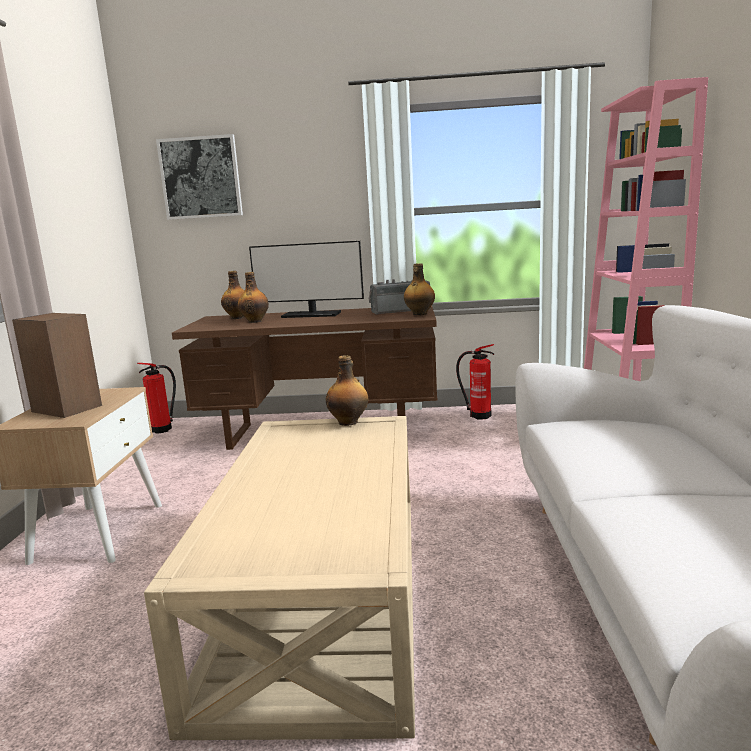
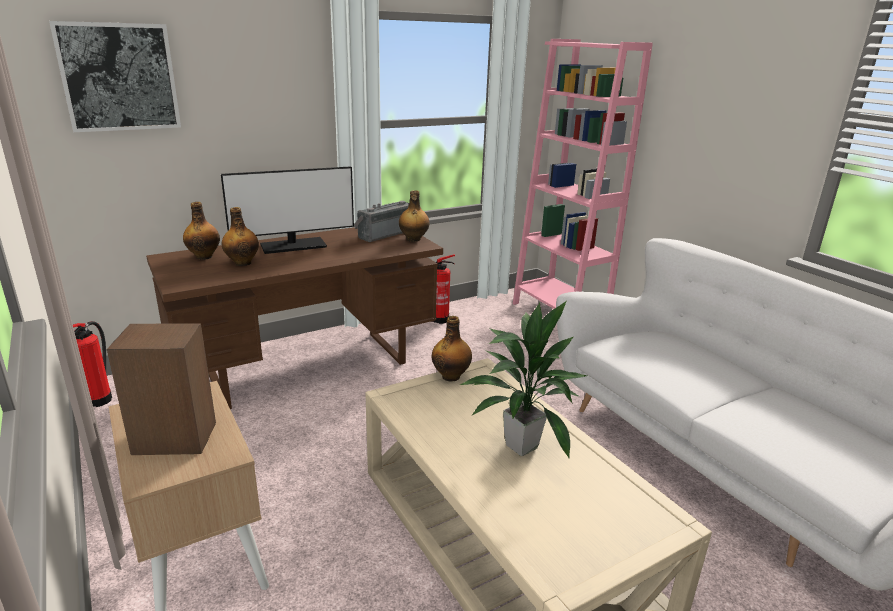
camera: 35 degrees left, 10 degrees up
none -> potted plant [460,301,587,458]

